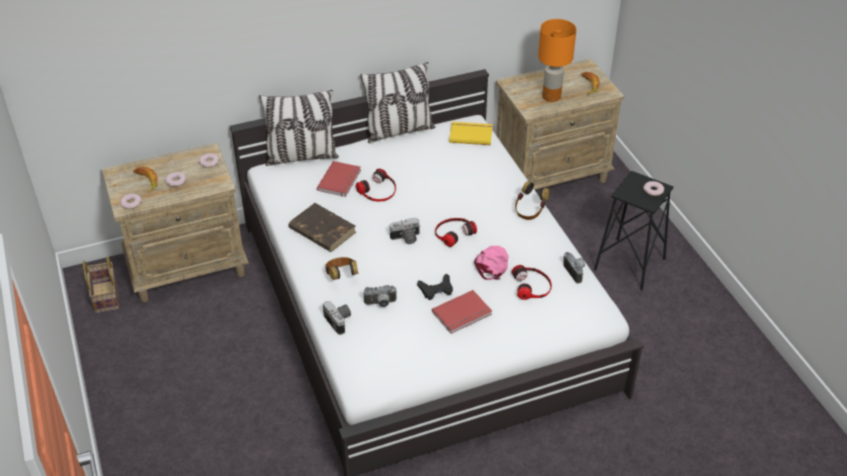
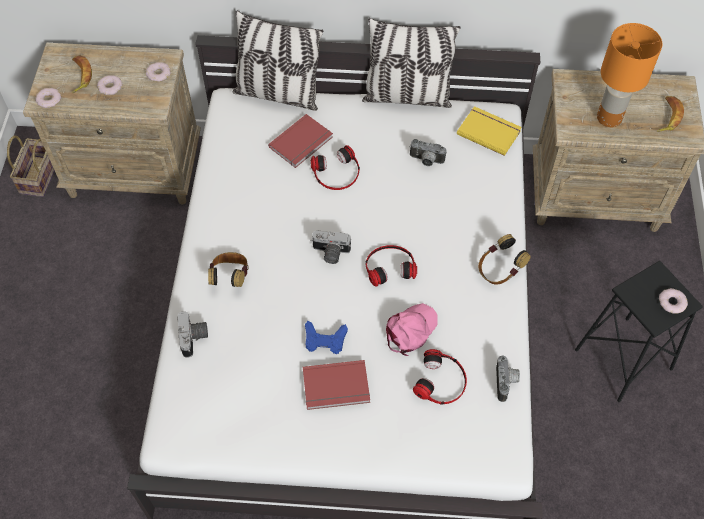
camera: 25 degrees right, 15 degrees up
brown book [288,203,356,252] -> none
camera [363,285,397,307] -> camera moved to [410,139,447,166]
black game controller [417,273,453,300] -> blue game controller [305,321,348,354]

